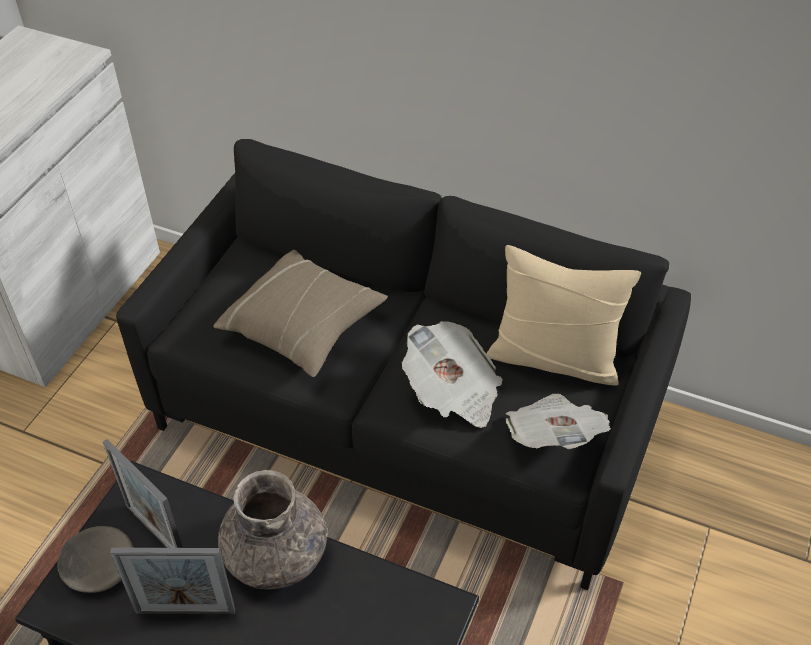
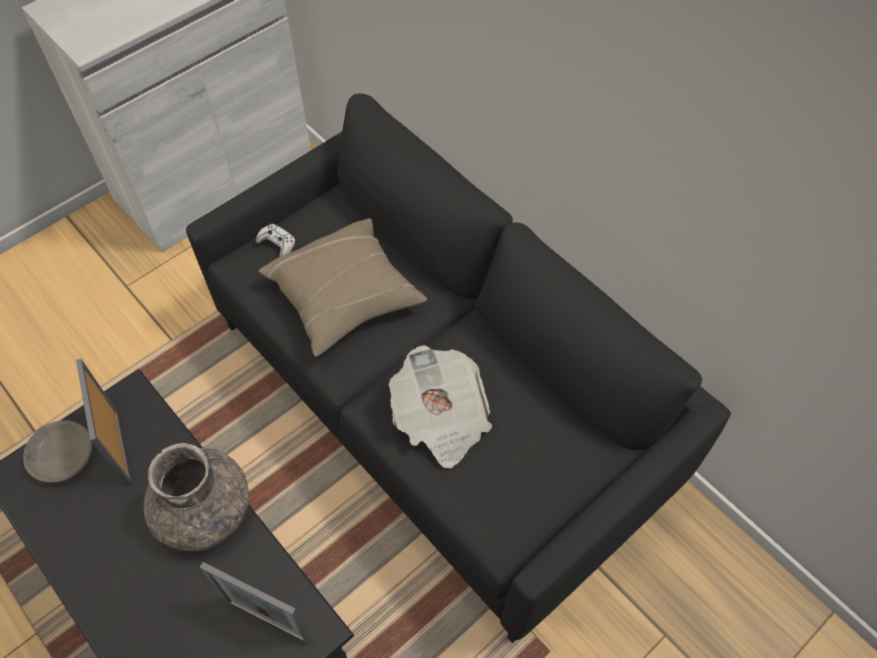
camera: 25 degrees right, 10 degrees up
picture frame [110,548,235,614] -> picture frame moved to [200,562,312,644]
beige pillow [486,245,641,386] -> none
newspaper [506,394,611,449] -> none
none -> white game controller [256,224,295,257]

